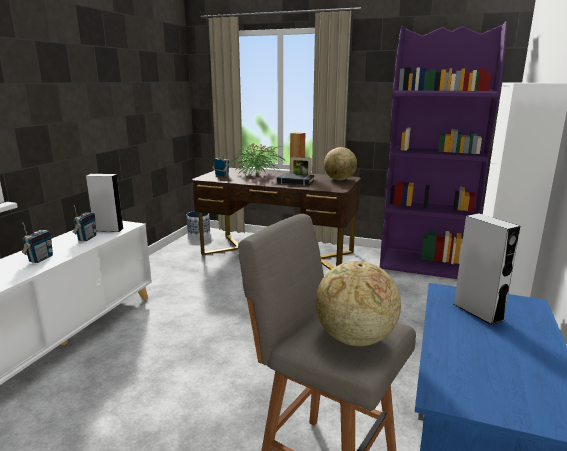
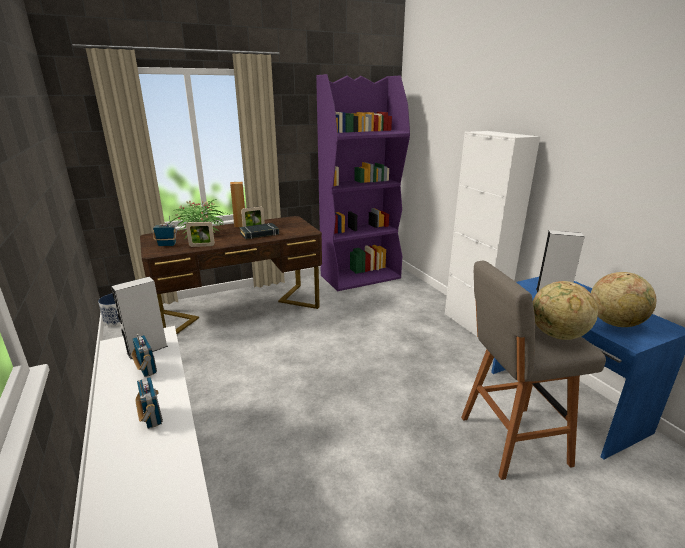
camera: 45 degrees left, 5 degrees up
globe [324,147,357,180] -> globe moved to [591,272,656,327]
none -> picture frame [186,222,215,247]

